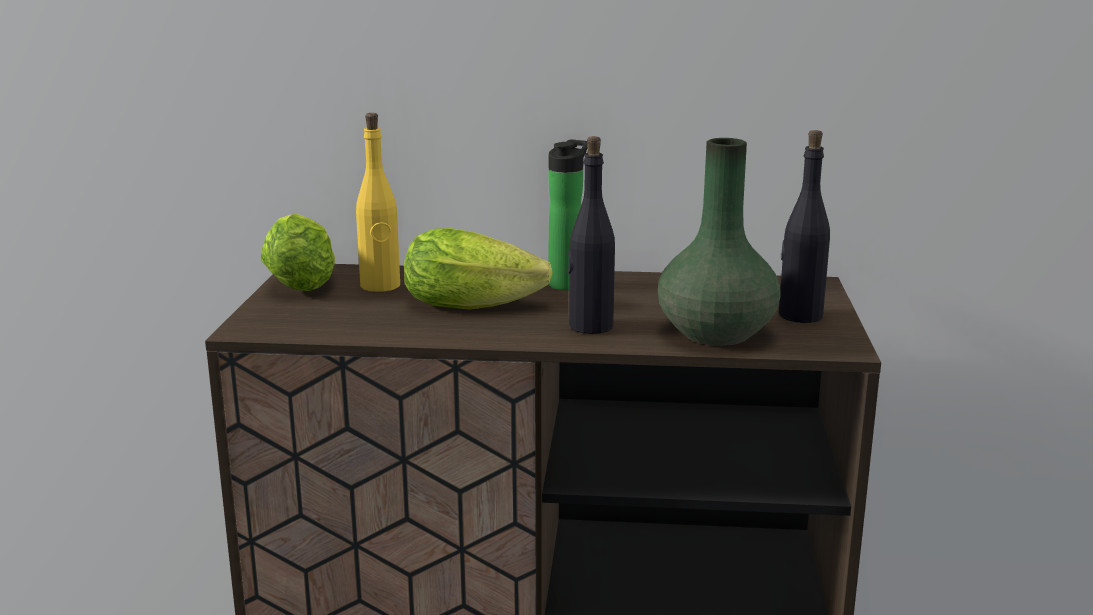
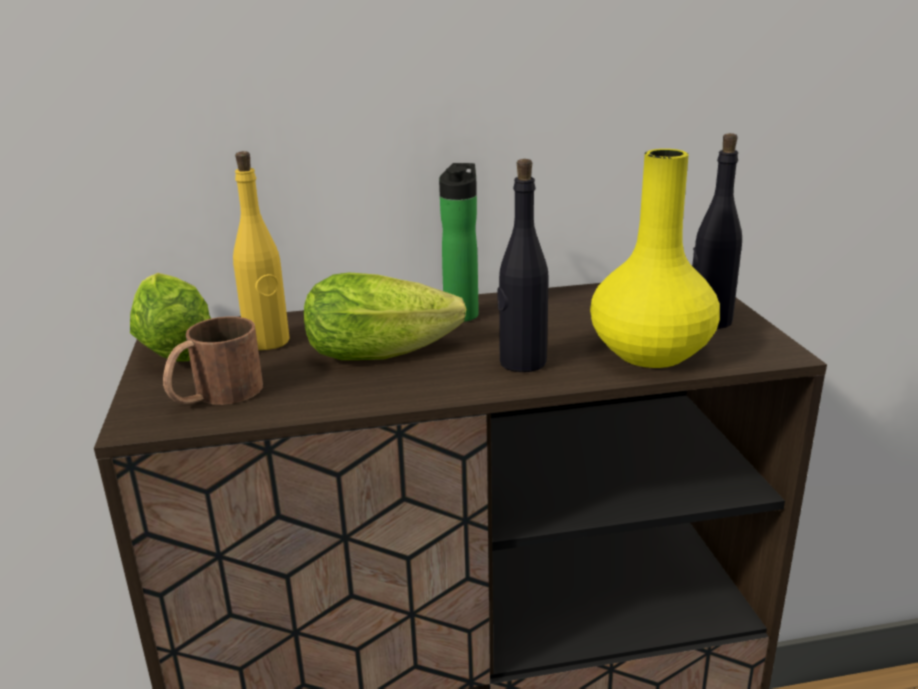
camera: 15 degrees left, 5 degrees up
green vase [658,138,781,346] -> yellow vase [590,149,720,368]
none -> brown mug [163,316,263,405]

